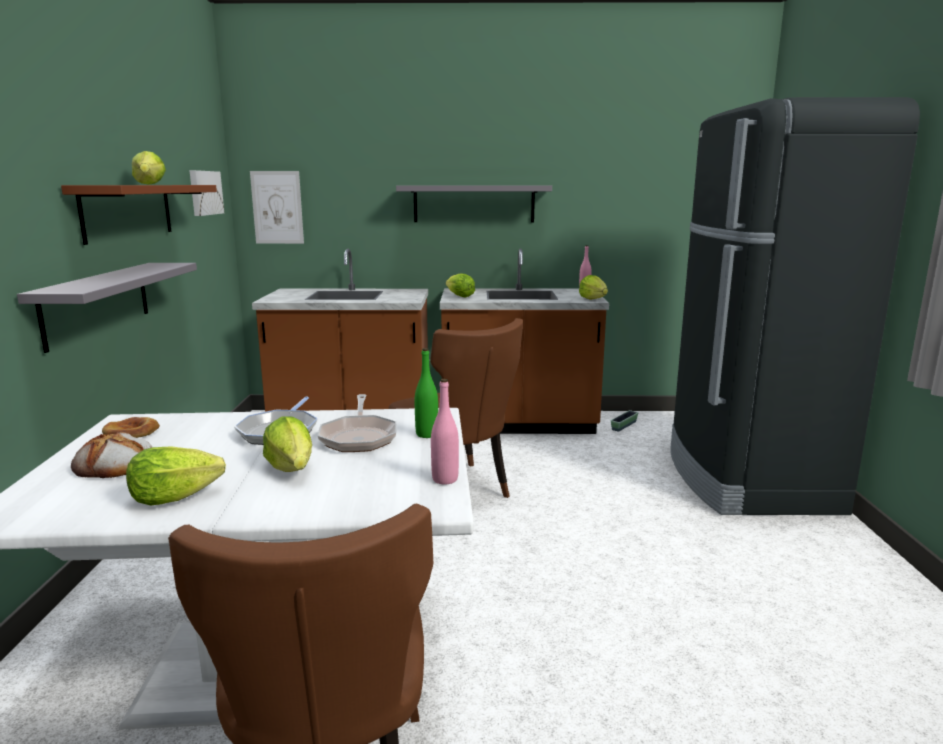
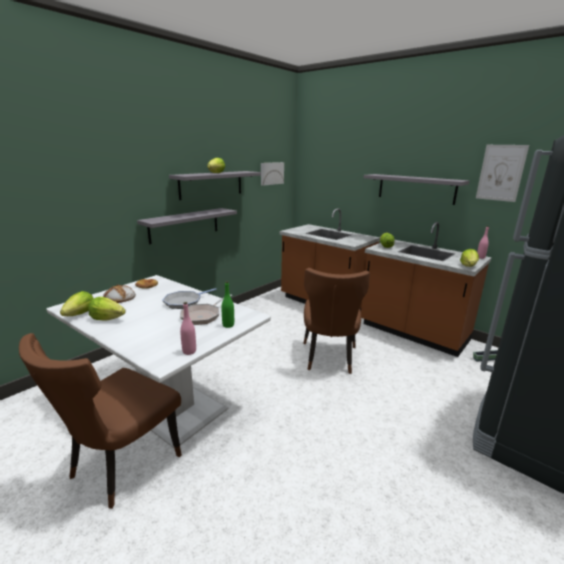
camera: 40 degrees right, 5 degrees up
brown shelf [61,185,217,245] -> grey shelf [169,171,261,200]
picture [250,171,304,244] -> picture moved to [476,145,529,202]
lettuce [263,416,312,472] -> lettuce moved to [60,291,94,316]

